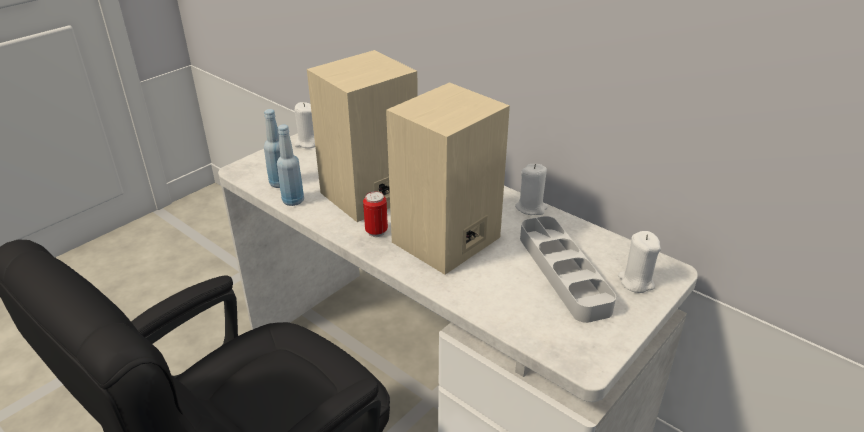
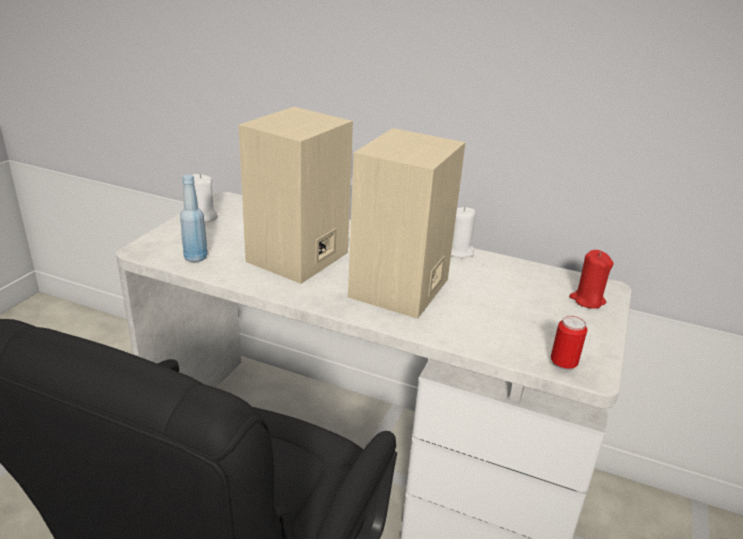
camera: 20 degrees left, 5 degrees down
blue bottle [277,124,304,206] -> none
can [363,191,388,237] -> can moved to [551,316,588,371]
grey tray [520,216,616,323] -> none
white candle [618,231,661,293] -> red candle [569,250,614,309]

